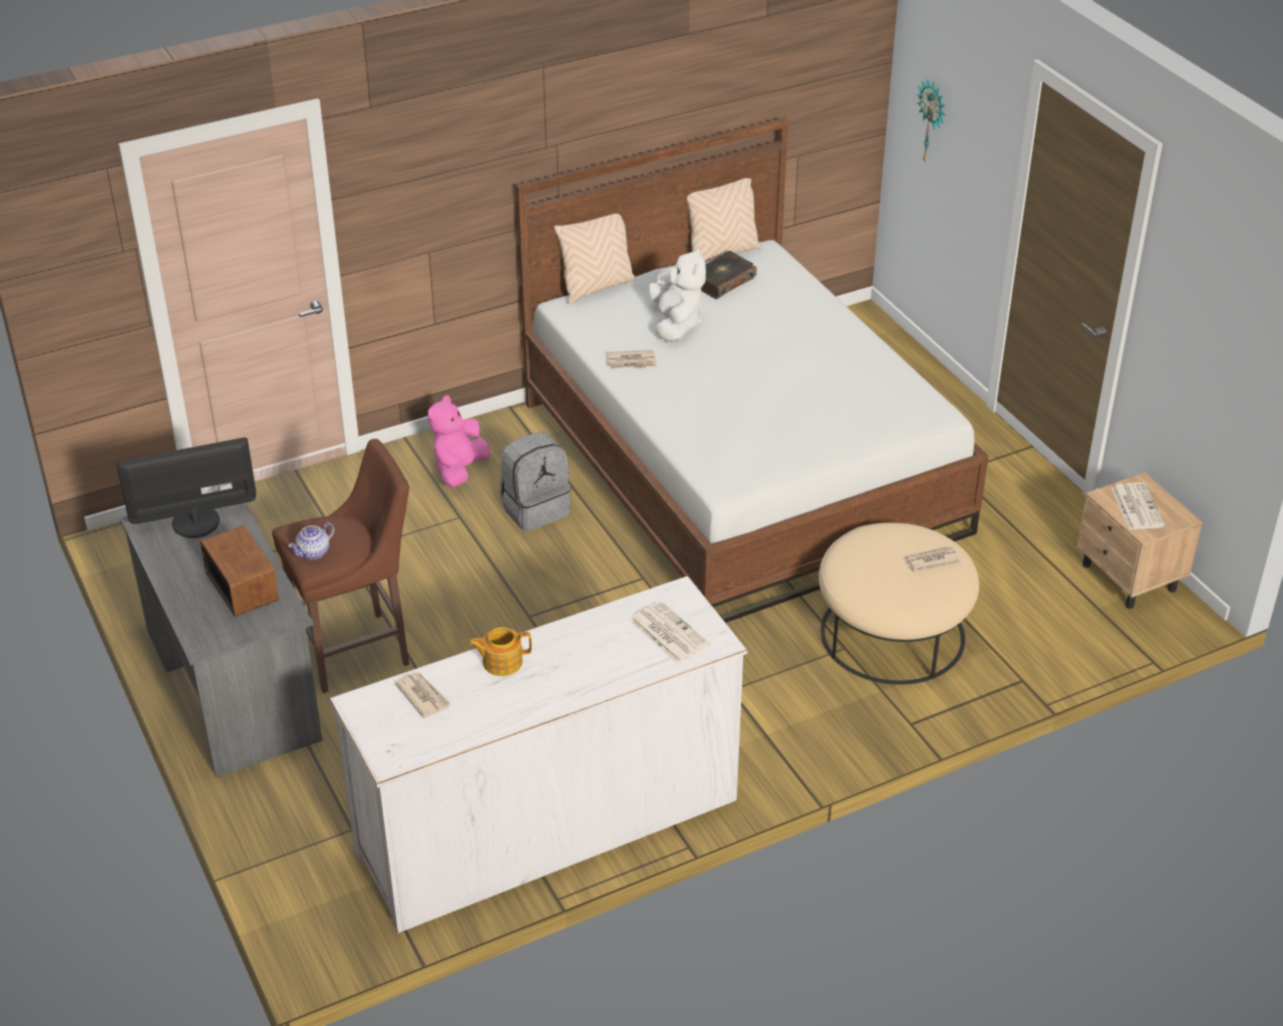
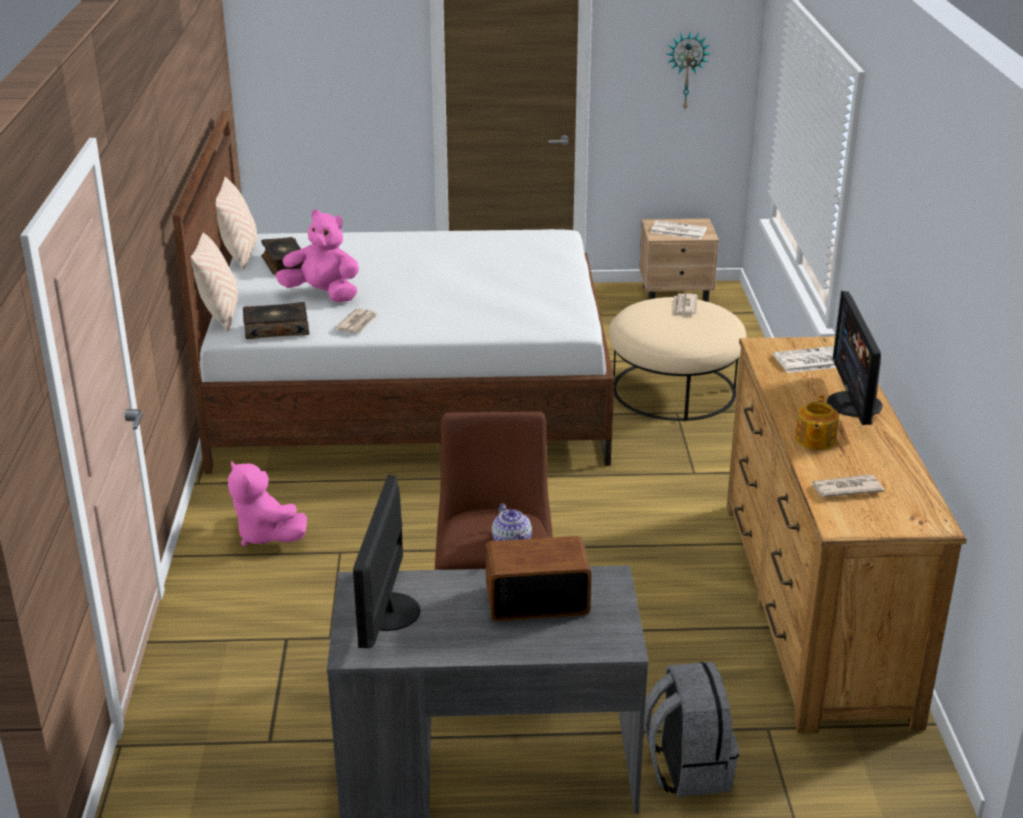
camera: 65 degrees left, 10 degrees down
white dresser [329,576,748,933] -> brown dresser [727,337,967,733]
grey backpack [500,432,571,532] -> grey backpack moved to [644,662,739,797]
white plush toy [649,247,706,342] -> pink plush toy [275,209,359,303]
wall clock [917,79,945,163] -> wall clock moved to [667,32,711,109]
none -> book [243,302,309,339]
none -> monitor [827,291,883,425]

